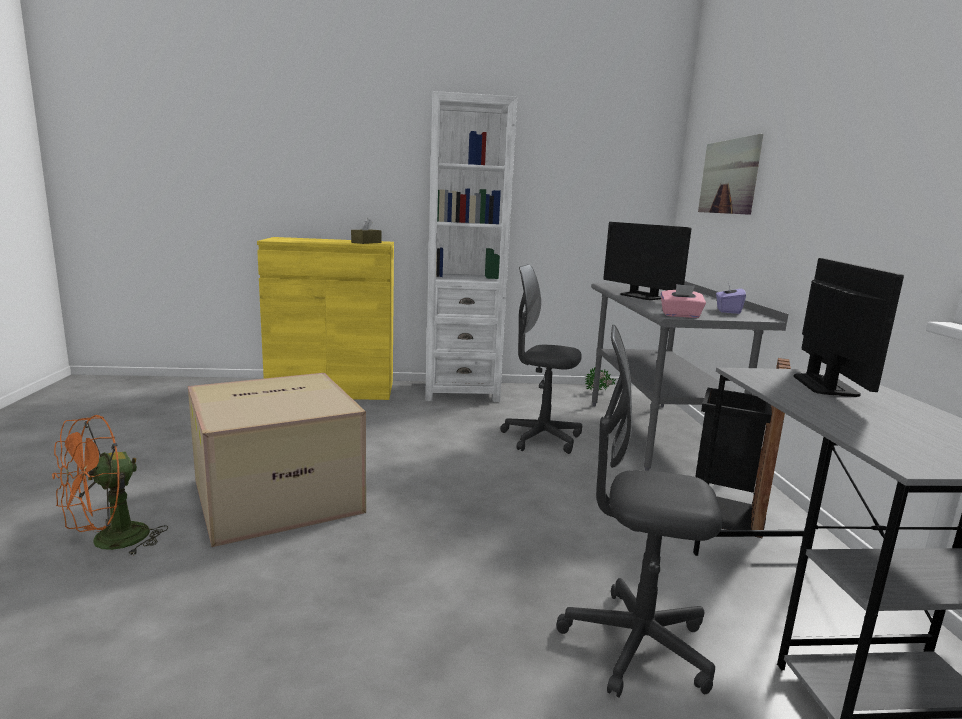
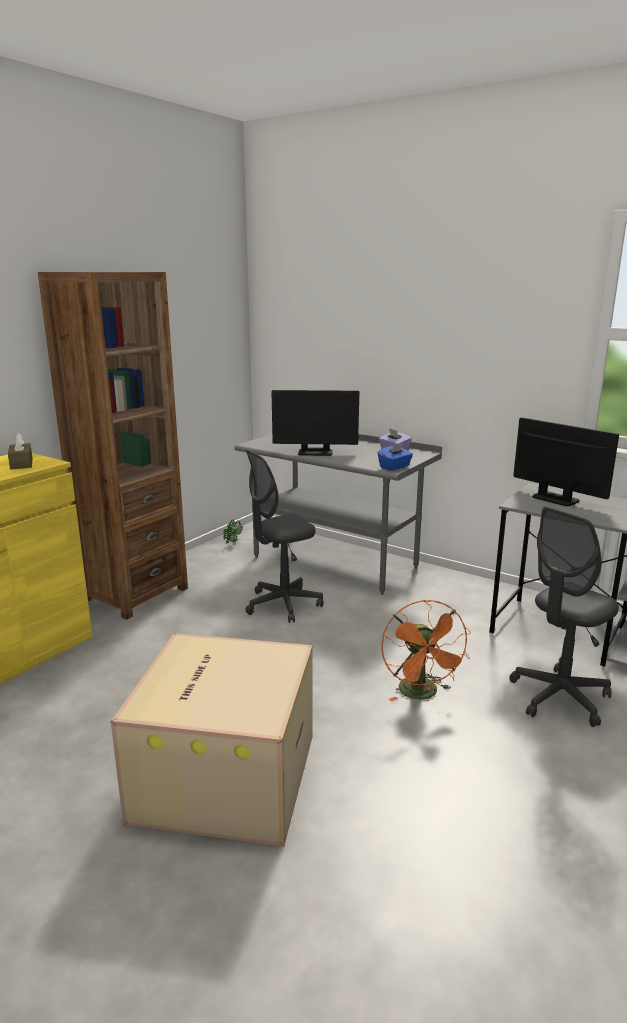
camera: 50 degrees left, 5 degrees up
orange fan [52,415,168,556] -> orange fan moved to [381,600,471,702]
white bookcase [425,91,517,402] -> brown bookcase [38,272,188,620]
pink tissue box [661,284,706,318] -> blue tissue box [378,442,413,471]
black trash can [695,358,791,538] -> none
picture [698,134,763,215] -> none

